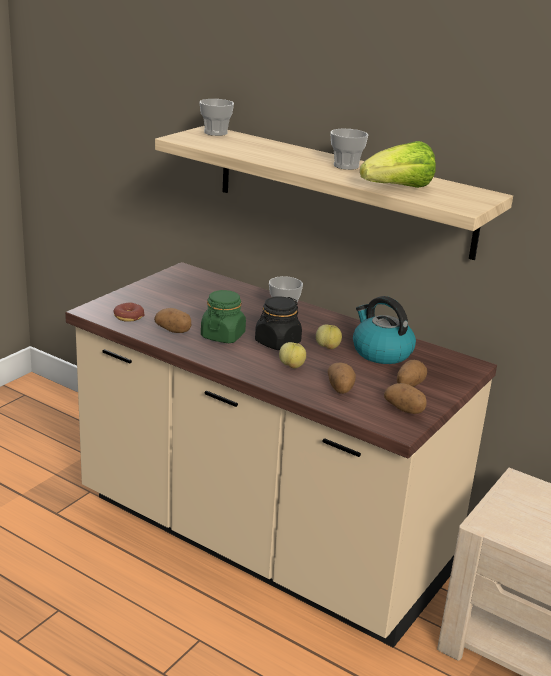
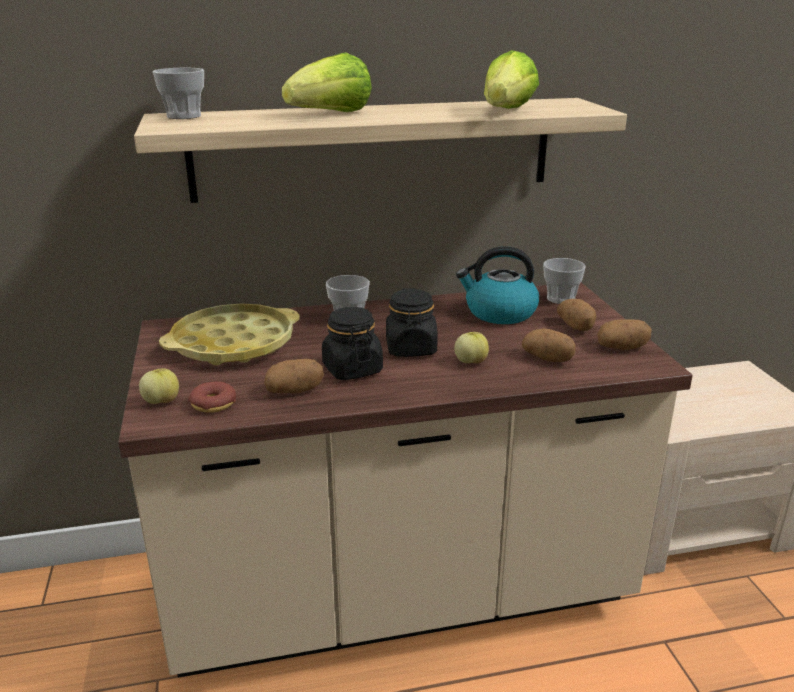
camera: 45 degrees left, 0 degrees up
green jar [201,290,246,343] -> black jar [322,307,383,380]
apple [316,324,342,349] -> apple moved to [139,368,179,404]
cup [330,129,368,170] -> cup moved to [543,258,585,304]
none -> yellow tray [159,304,300,365]
none -> lettuce [282,52,372,112]

